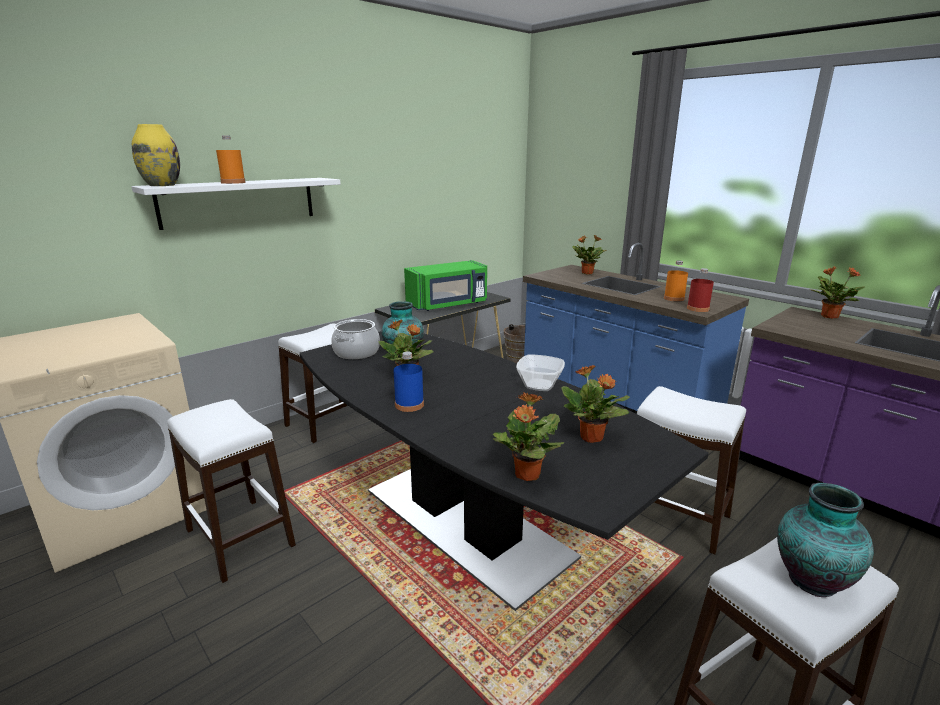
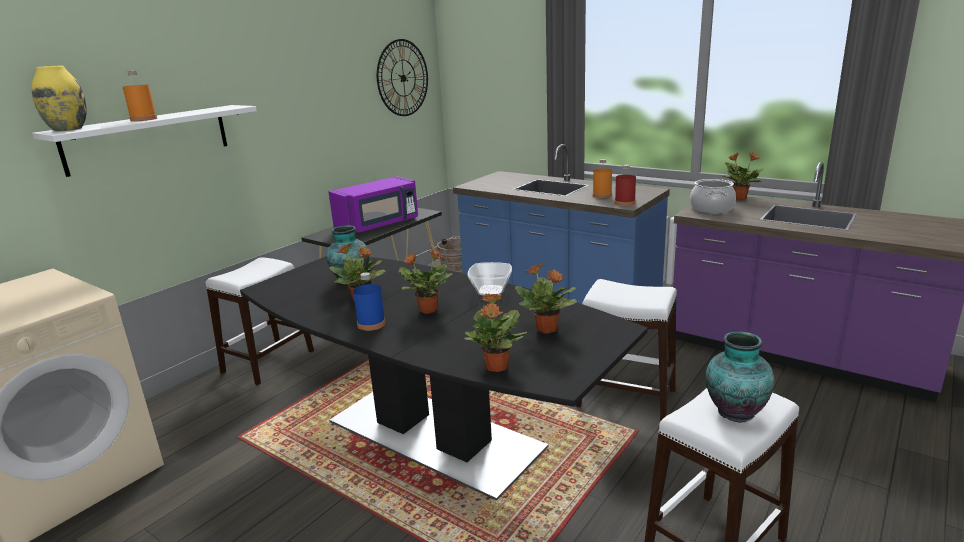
camera: 10 degrees left, 0 degrees up
white stool [167,399,296,583] -> none
cooking pot [331,319,380,359] -> cooking pot moved to [690,179,736,213]
green microwave [404,260,487,311] -> purple microwave [328,176,418,234]
potted plant [572,235,606,274] -> potted plant moved to [399,249,452,314]
none -> wall clock [377,39,428,116]

